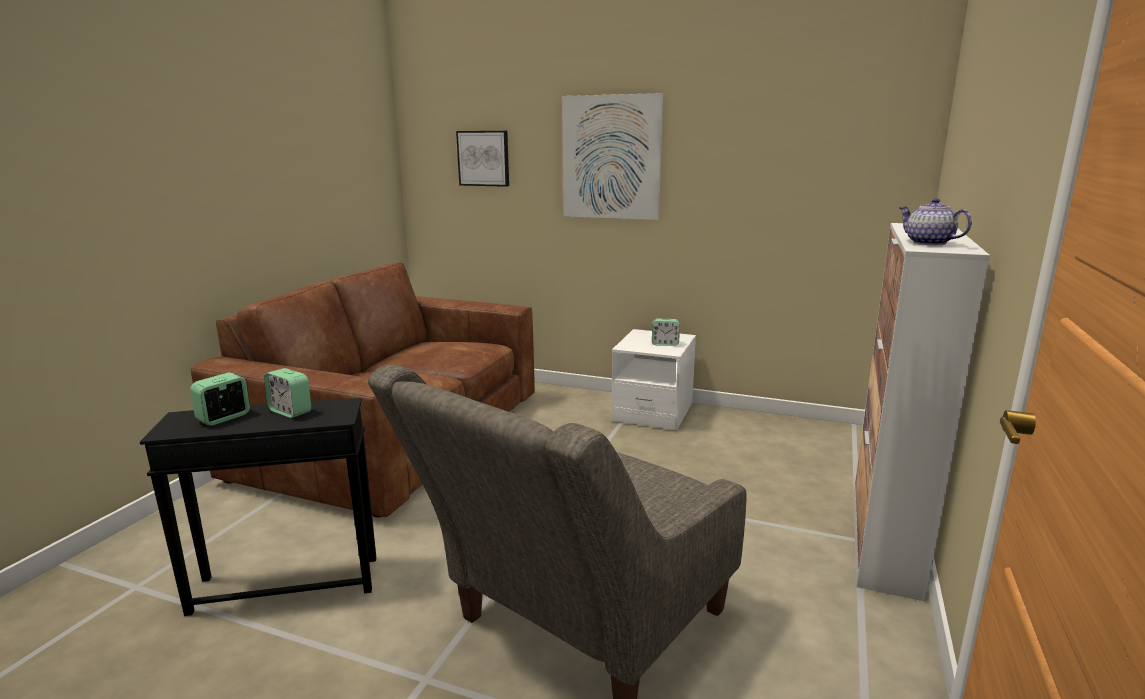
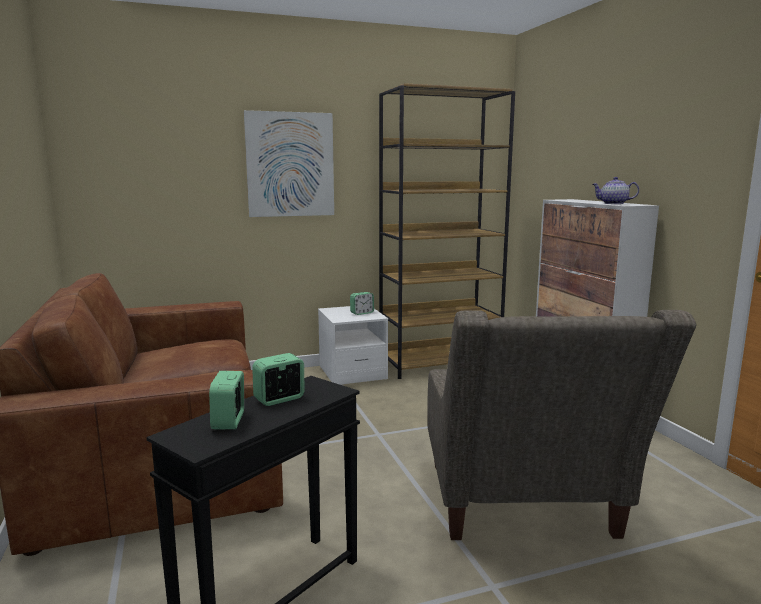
camera: 40 degrees left, 5 degrees down
alarm clock [264,368,311,418] -> alarm clock turned 150 degrees clockwise [252,353,304,406]
picture [456,131,509,187] -> none
none -> brown bookcase [379,83,515,379]

